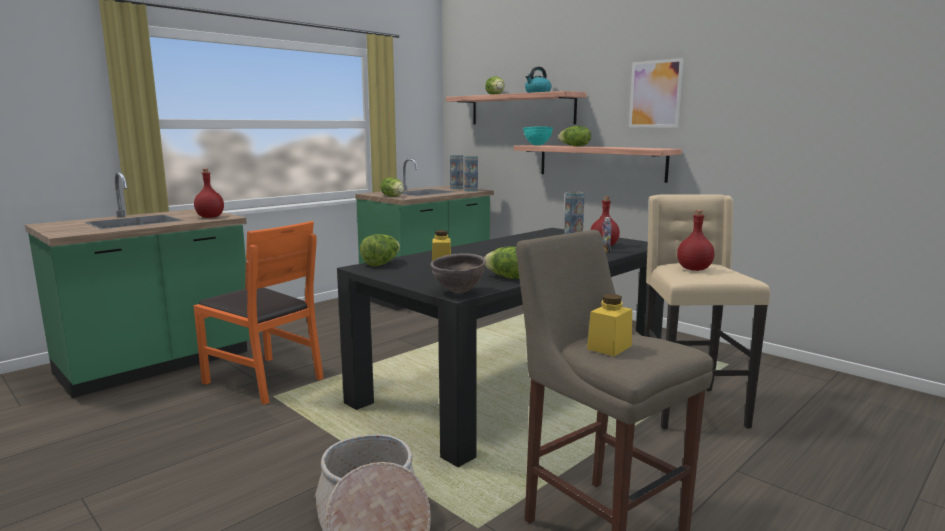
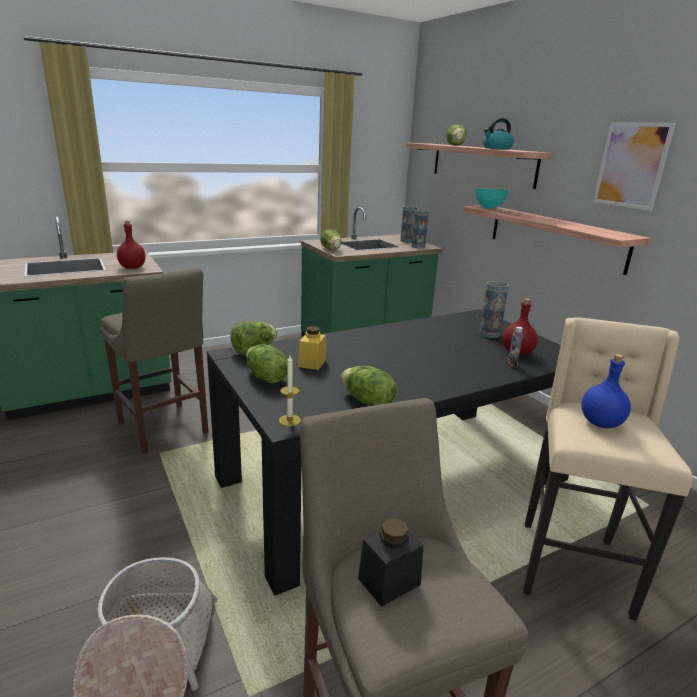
camera: 15 degrees right, 10 degrees up
orange chair [193,221,324,405] -> beige stool [100,268,209,454]
brown bowl [430,253,486,293] -> candle [279,356,301,427]
lettuce [558,126,591,146] -> lettuce moved to [246,344,288,384]
yellow jar [587,294,632,356] -> black jar [358,518,424,607]
red bottle [677,210,714,271] -> blue bottle [581,354,631,428]

